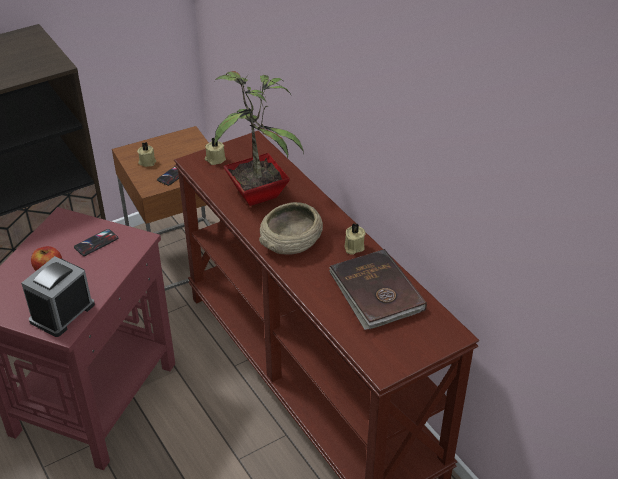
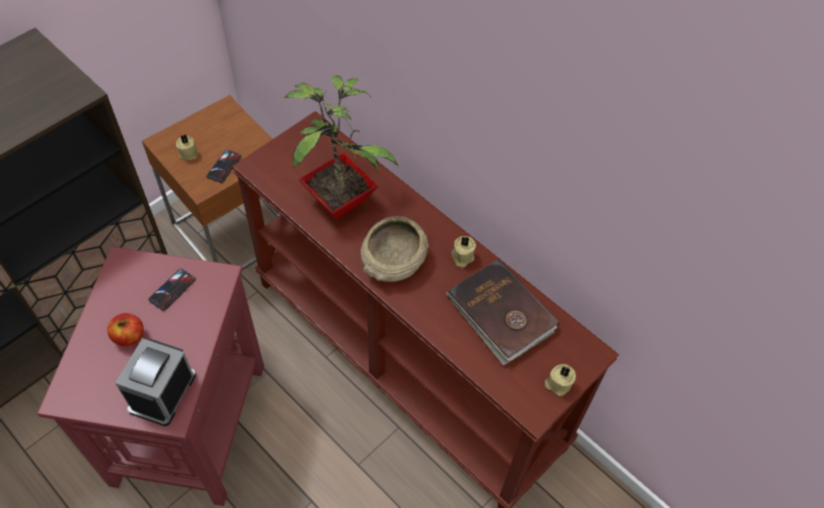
camera: 15 degrees left, 15 degrees up
beige candle [205,138,226,165] -> beige candle moved to [545,364,576,396]

